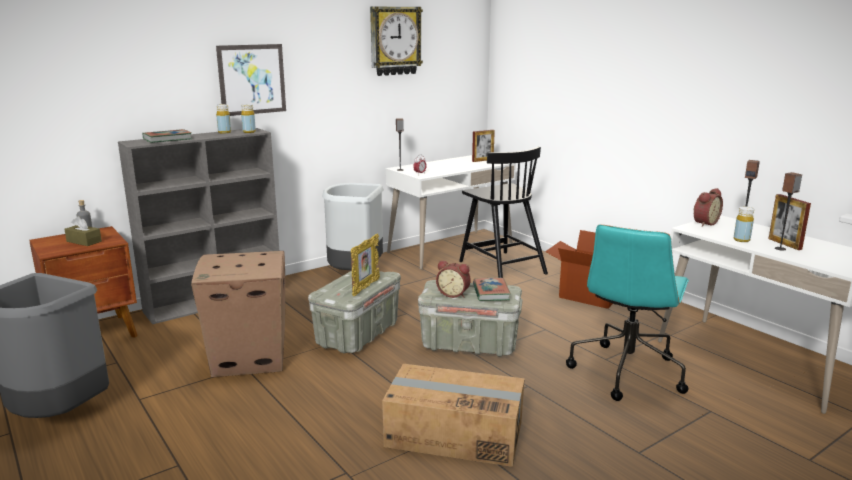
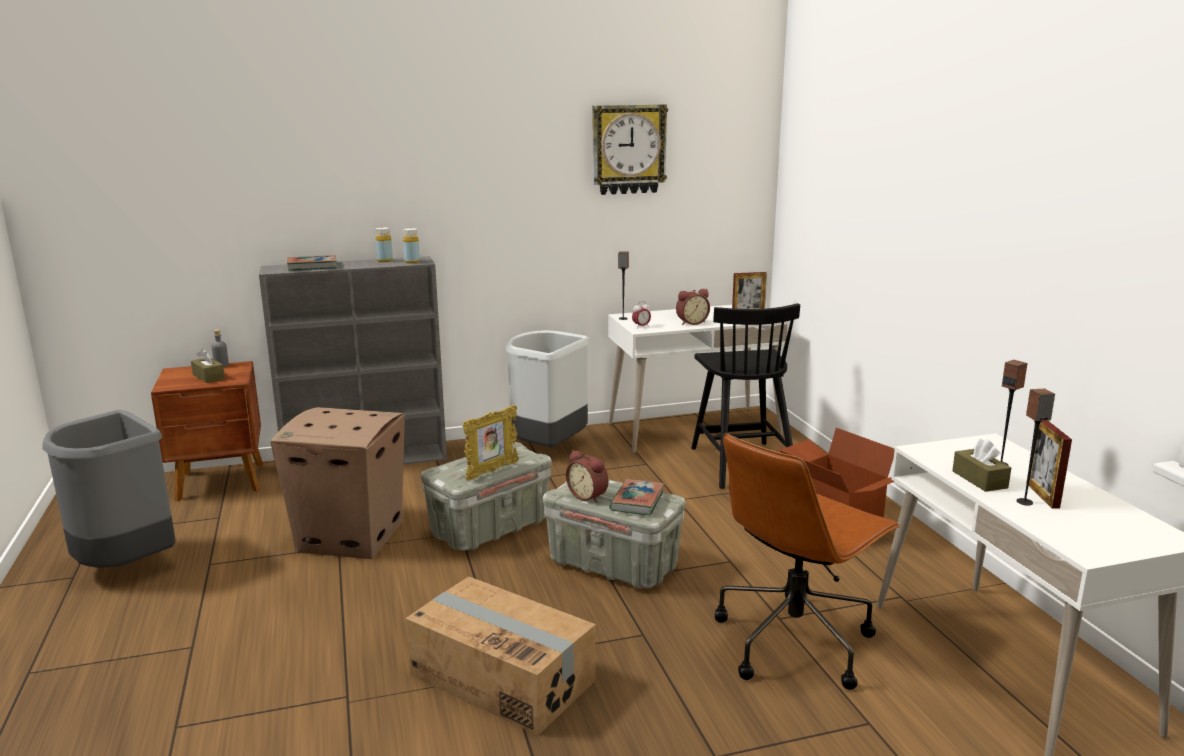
camera: 20 degrees right, 0 degrees up
picture [216,44,286,116] -> none
turquoise office chair [566,224,689,401] -> brown office chair [715,433,901,690]
alarm clock [694,188,723,227] -> alarm clock moved to [676,289,710,325]
yellow bottle [734,206,754,242] -> brown tissue box [952,439,1011,492]

